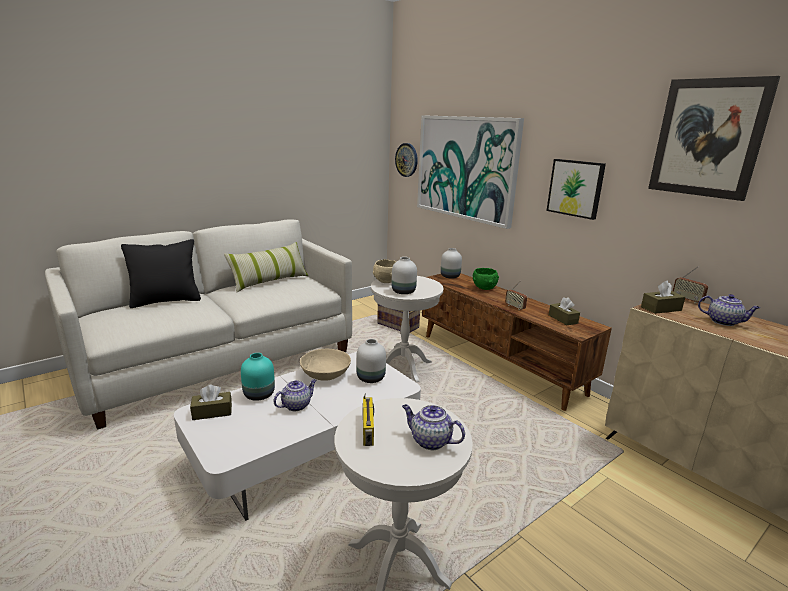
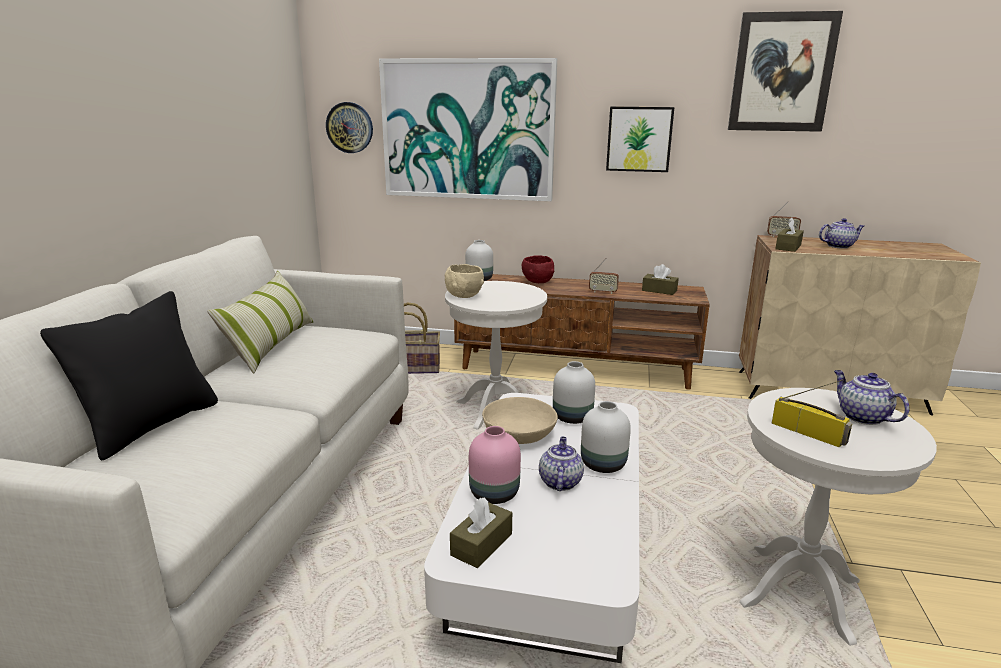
camera: 40 degrees left, 0 degrees up
turquoise vase [241,353,275,401] -> pink vase [469,426,521,504]
white vase [392,257,417,294] -> white vase moved to [581,401,631,473]
teapot [402,404,465,450] -> teapot turned 75 degrees clockwise [834,370,910,425]
green bowl [473,268,499,290] -> red bowl [522,255,554,283]

